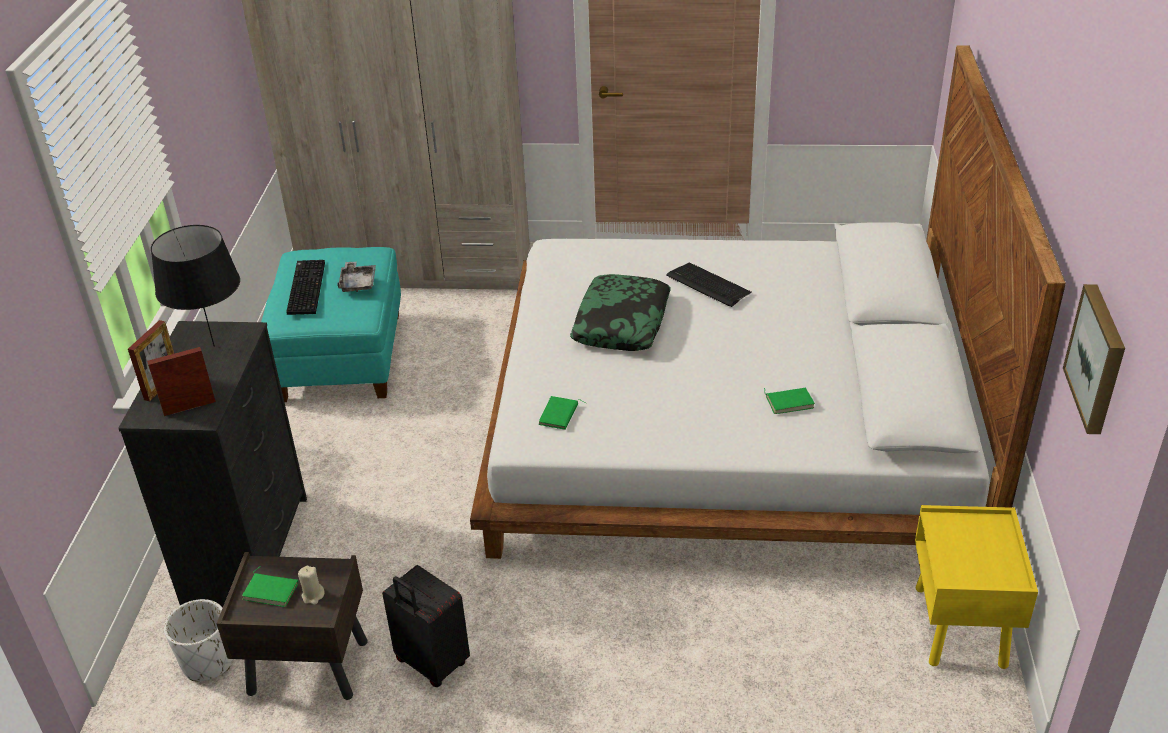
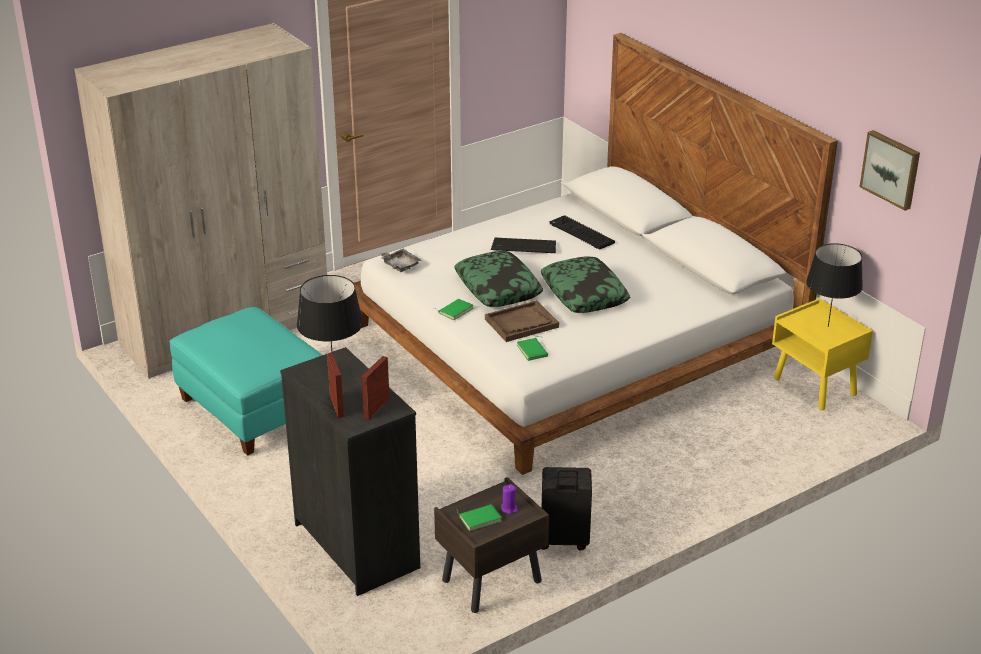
camera: 40 degrees left, 5 degrees down
white planter [164,599,233,681] -> none
keyboard [286,260,325,315] -> keyboard moved to [550,215,615,249]
beige candle [298,566,324,605] -> purple candle [501,484,518,514]
grey tray [337,261,376,292] -> grey tray moved to [379,249,421,272]
green book [764,388,815,414] -> green book moved to [434,299,473,320]
none -> brown tray [485,300,559,342]
none -> pillow [541,257,630,313]
none -> black table lamp [806,243,863,327]

